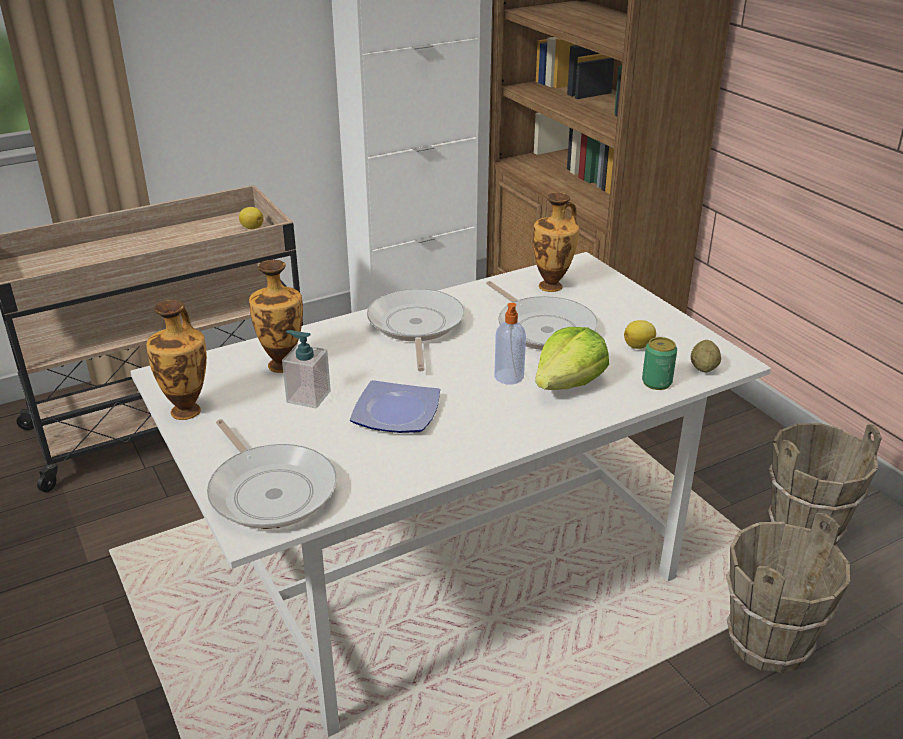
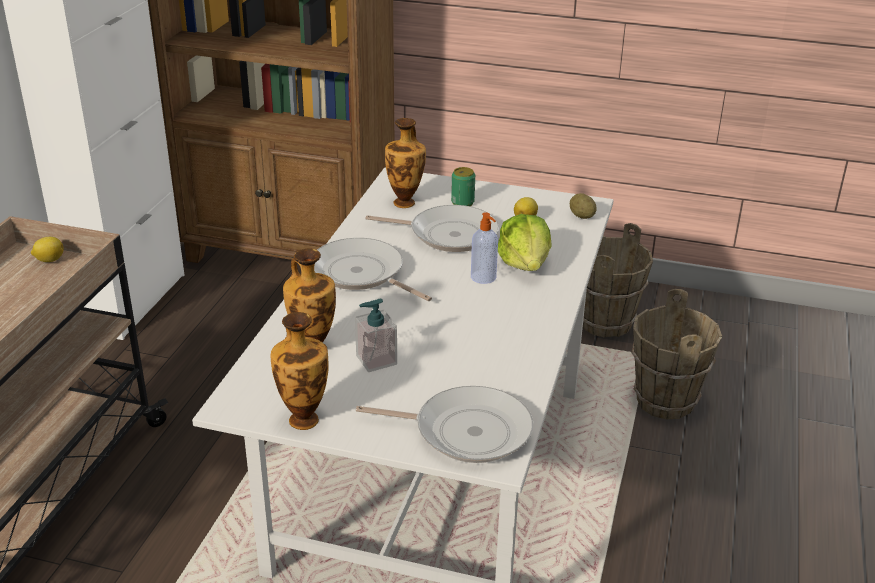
camera: 45 degrees left, 0 degrees up
plate [350,380,440,433] -> none
can [642,337,677,390] -> can moved to [451,167,475,206]

